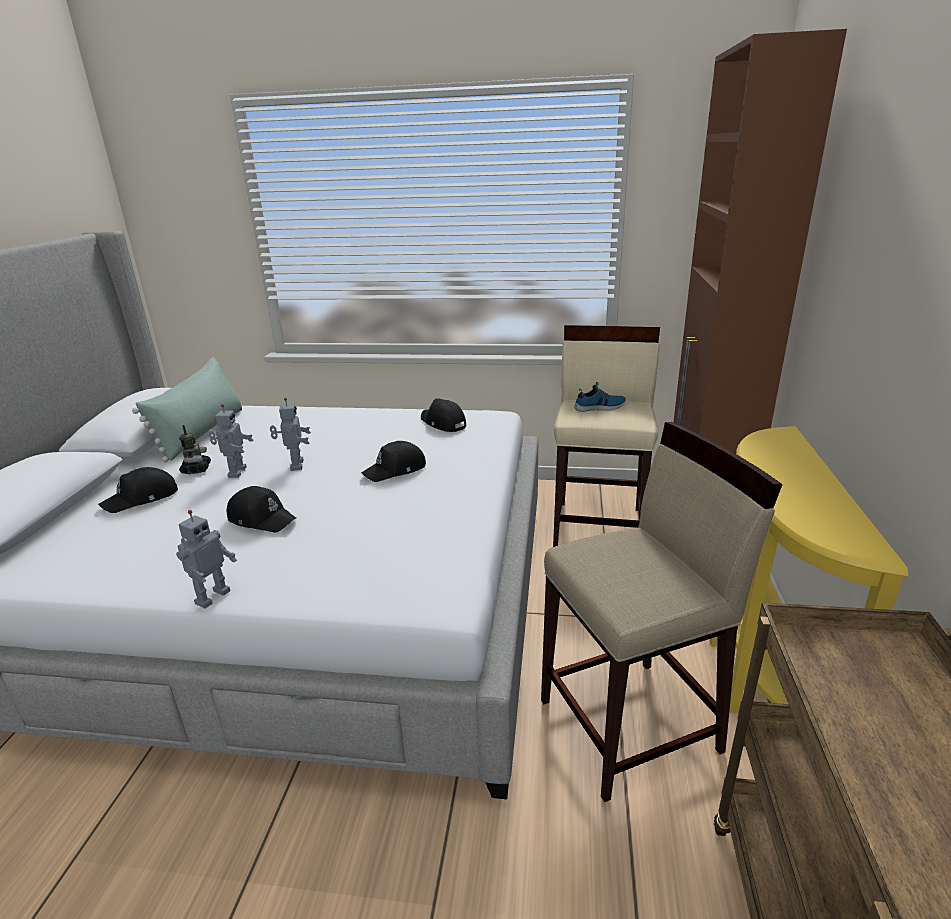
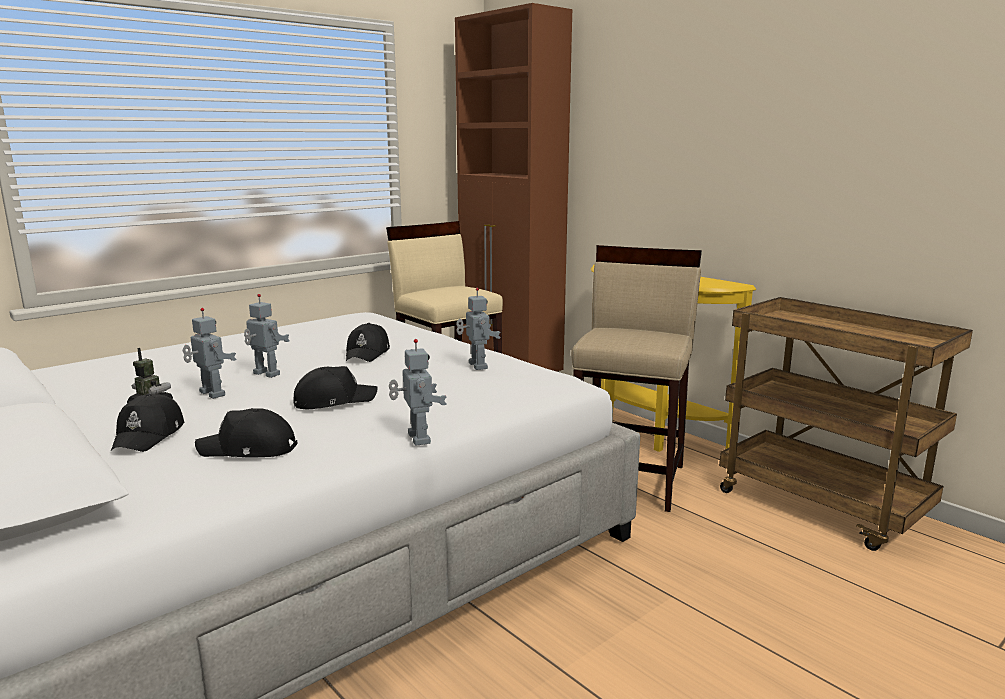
camera: 50 degrees left, 10 degrees down
green pillow [132,357,242,462] -> none
black cap [421,399,466,432] -> black cap moved to [195,408,297,457]
shoe [575,382,626,412] -> none
none -> toy robot [456,288,500,370]

